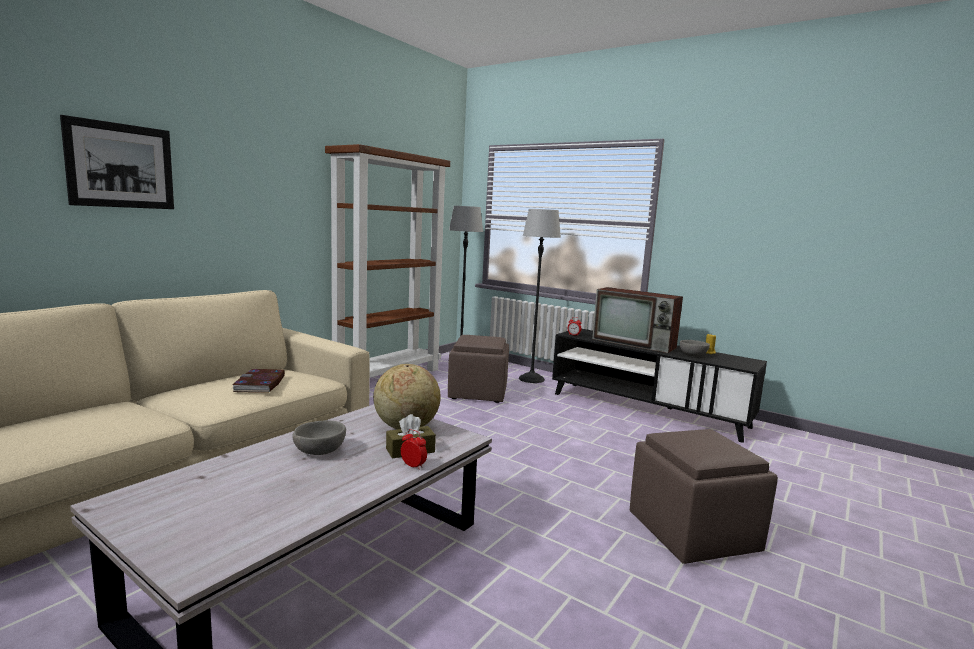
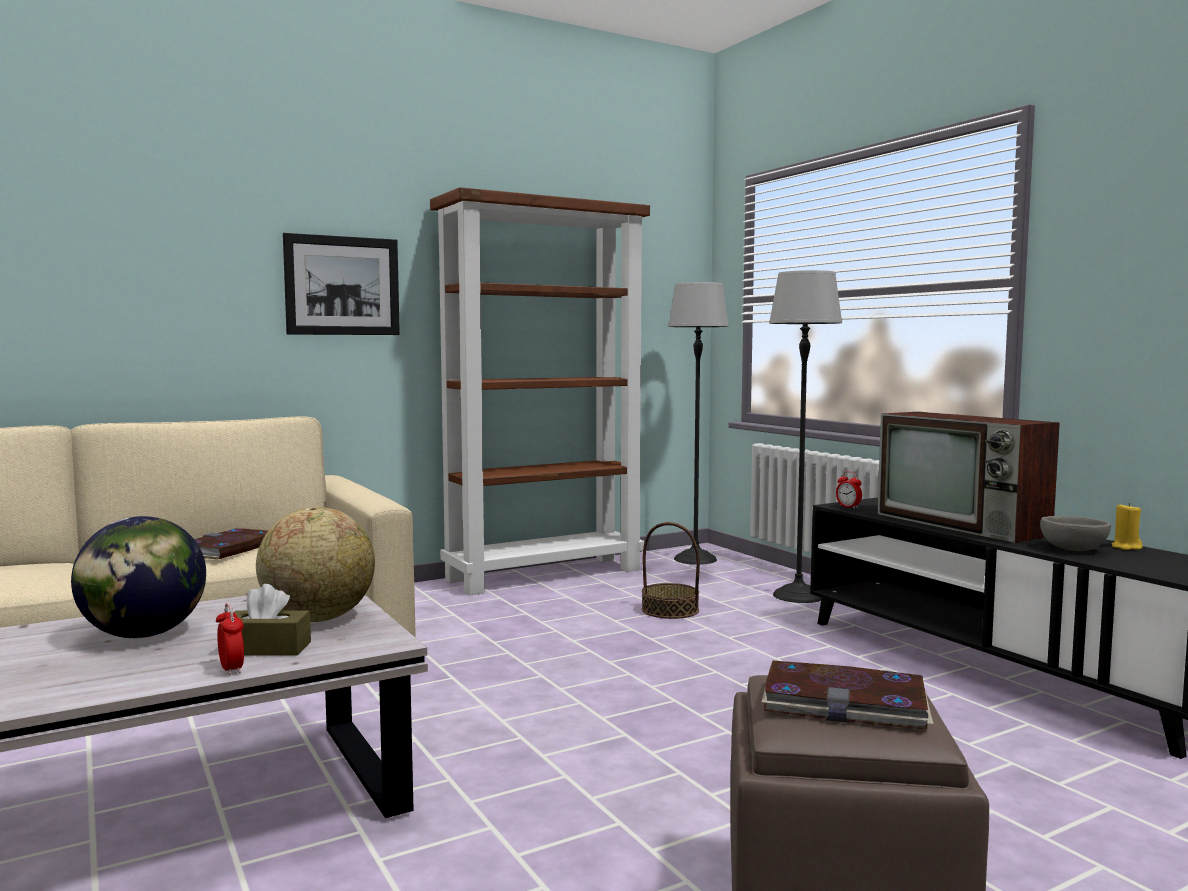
camera: 25 degrees right, 5 degrees down
picture [60,115,174,209] -> picture moved to [283,233,400,335]
grey bowl [292,421,346,455] -> globe [71,516,206,638]
brown ottoman [448,335,509,403] -> basket [642,522,700,619]
none -> book [762,661,933,730]

